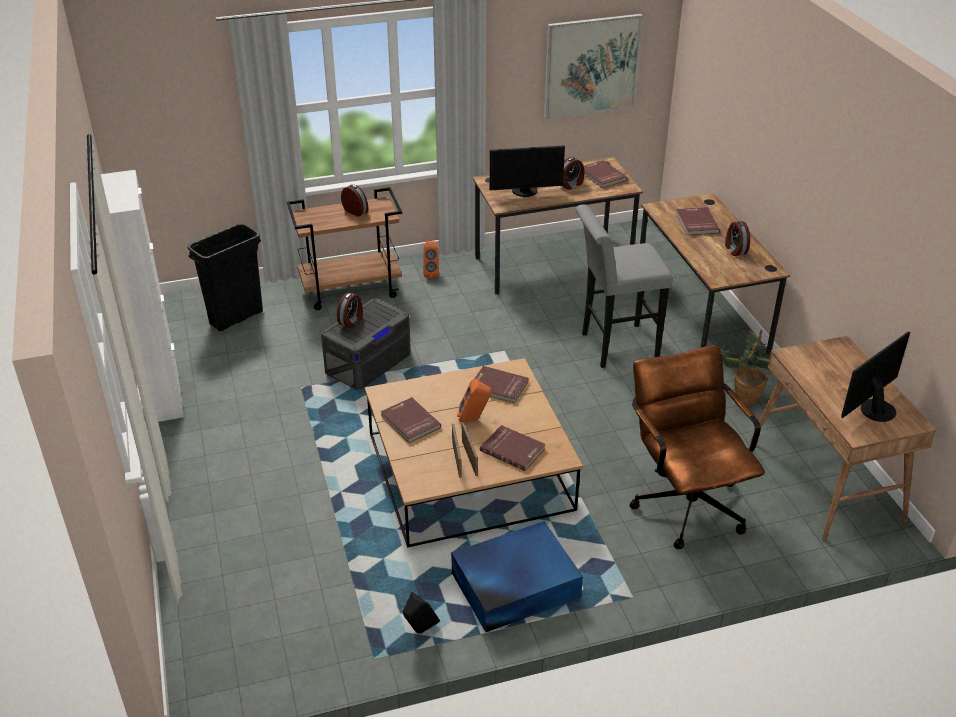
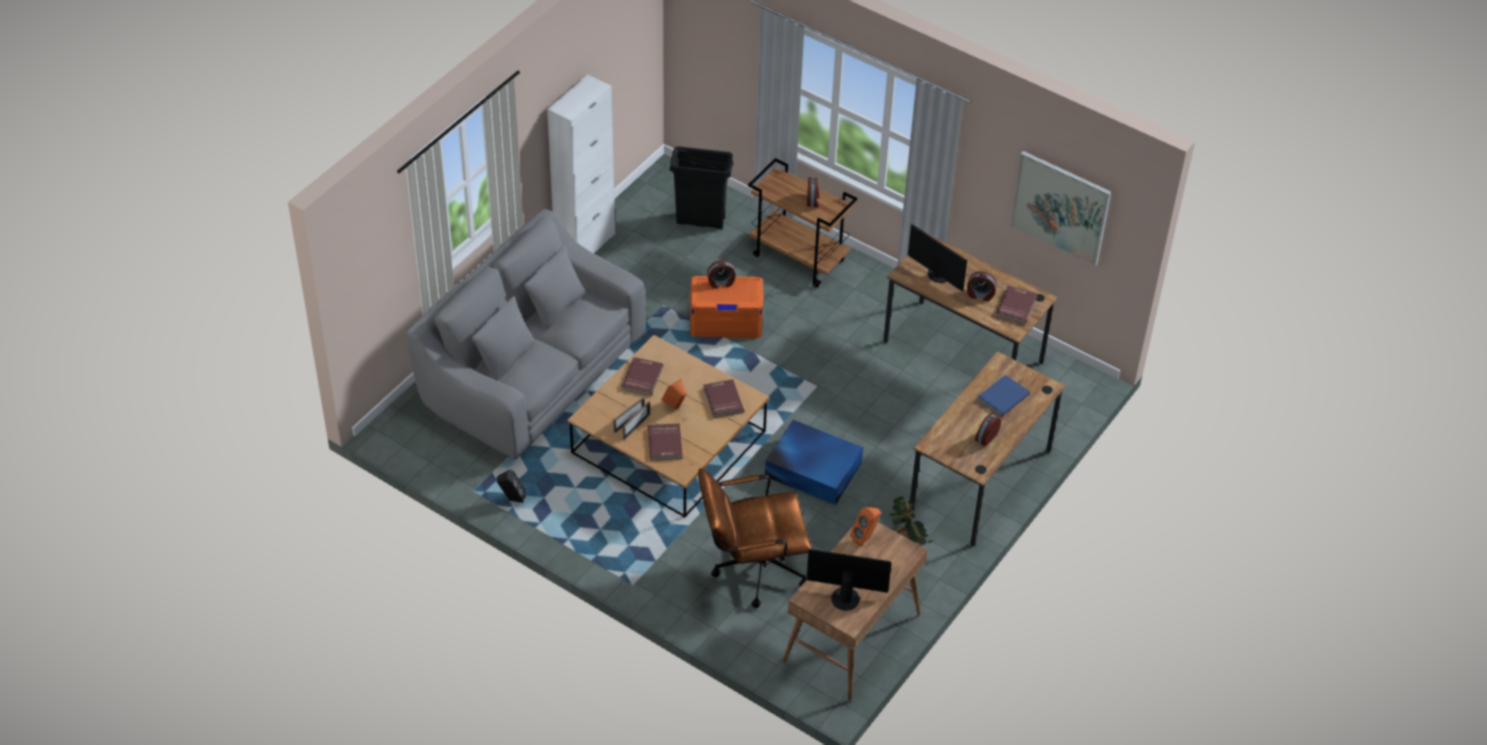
camera: 50 degrees right, 10 degrees up
grey storage box [321,298,411,390] -> orange storage box [689,276,764,338]
orange speaker [423,241,439,278] -> orange speaker moved to [850,507,881,546]
blue storage box [451,521,583,632] -> blue storage box moved to [765,420,863,505]
grey stool [575,204,673,368] -> none
brown office chair [629,345,765,549] -> brown office chair turned 135 degrees counterclockwise [698,468,812,608]
red book [676,207,720,235] -> blue book [977,375,1030,417]
none -> grey sofa [406,209,645,460]

